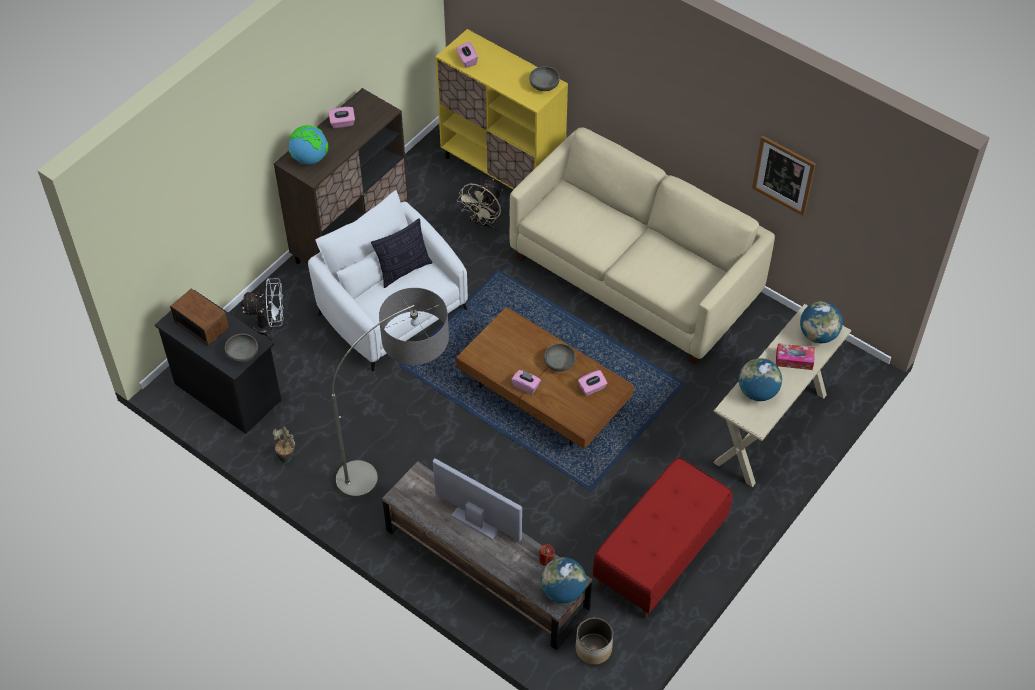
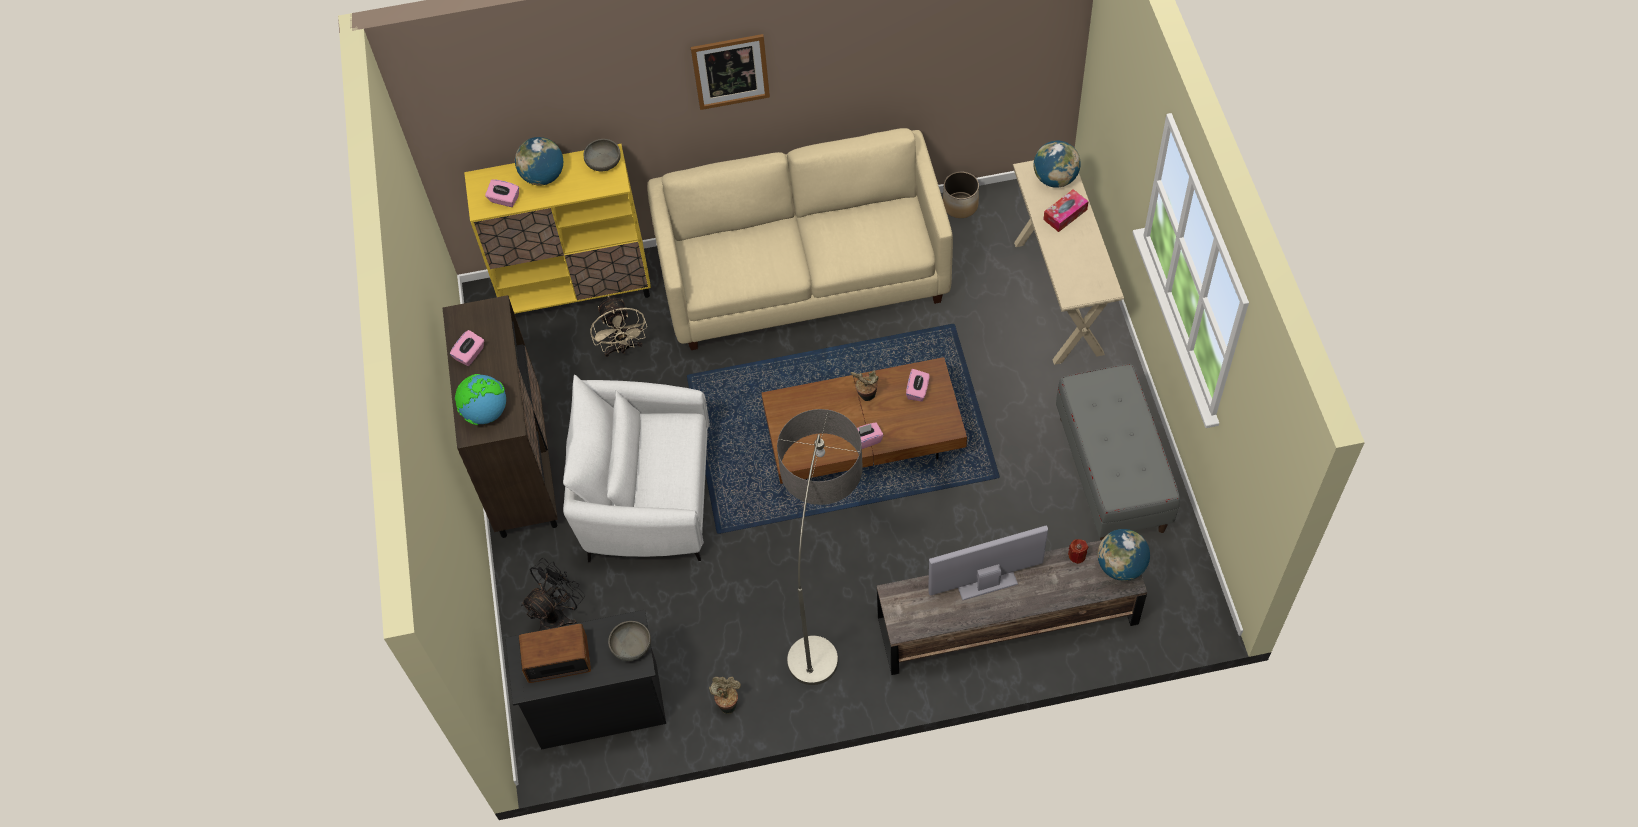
camera: 45 degrees left, 5 degrees up
white fan [240,278,284,341] -> black fan [521,558,585,631]
pillow [371,218,433,288] -> none
grey bowl [544,343,576,372] -> potted plant [851,370,879,401]
planter [576,618,613,665] -> planter moved to [943,172,979,218]
red bench [593,457,733,618] -> grey bench [1056,364,1180,540]
globe [739,358,782,401] -> globe moved to [515,137,563,185]
picture [752,135,816,216] -> picture moved to [691,34,770,110]

